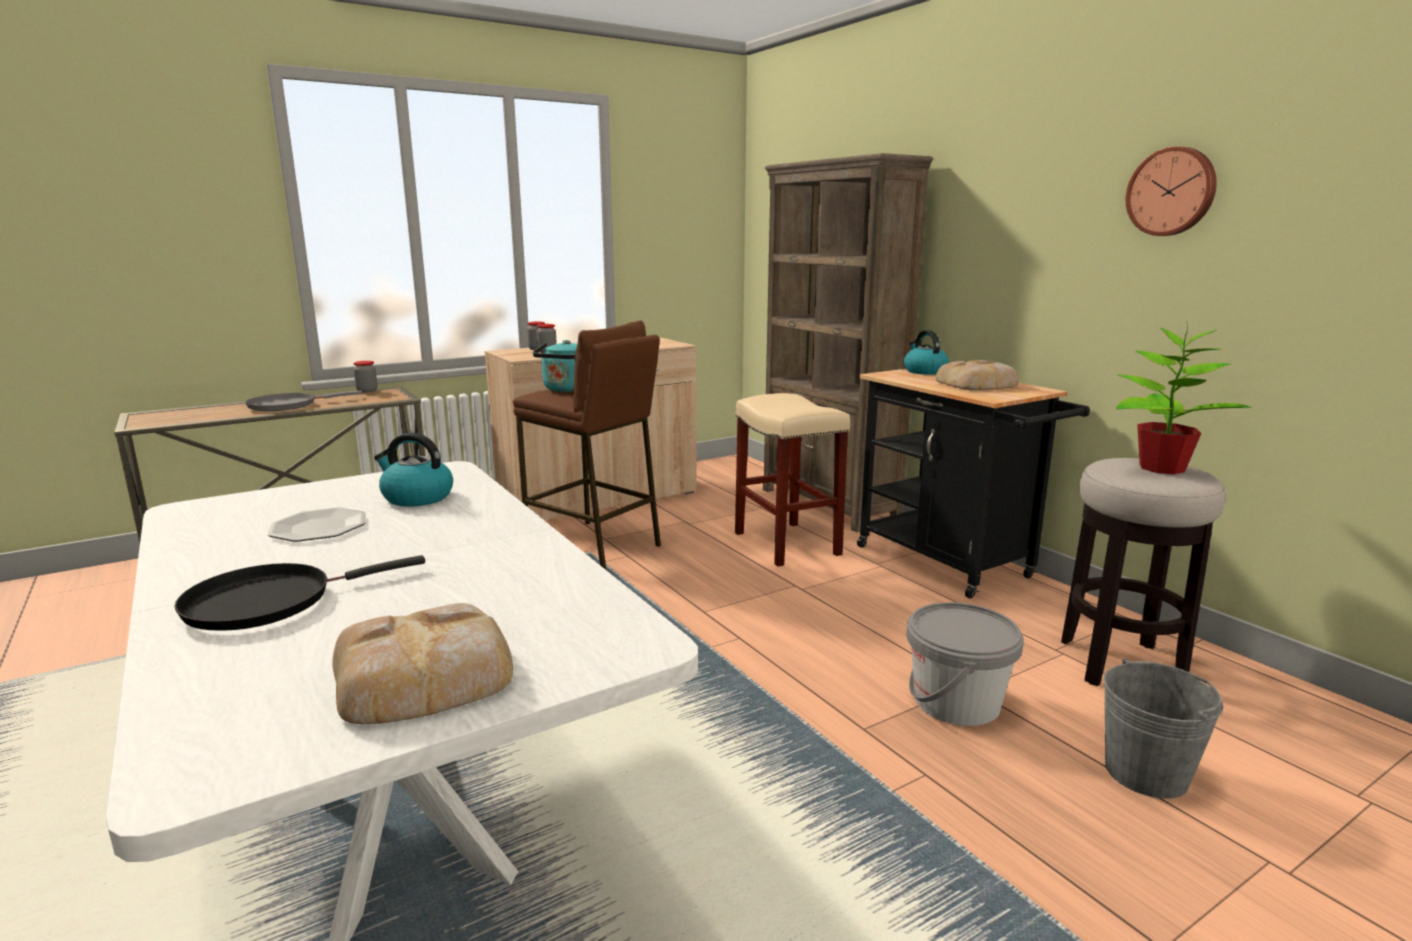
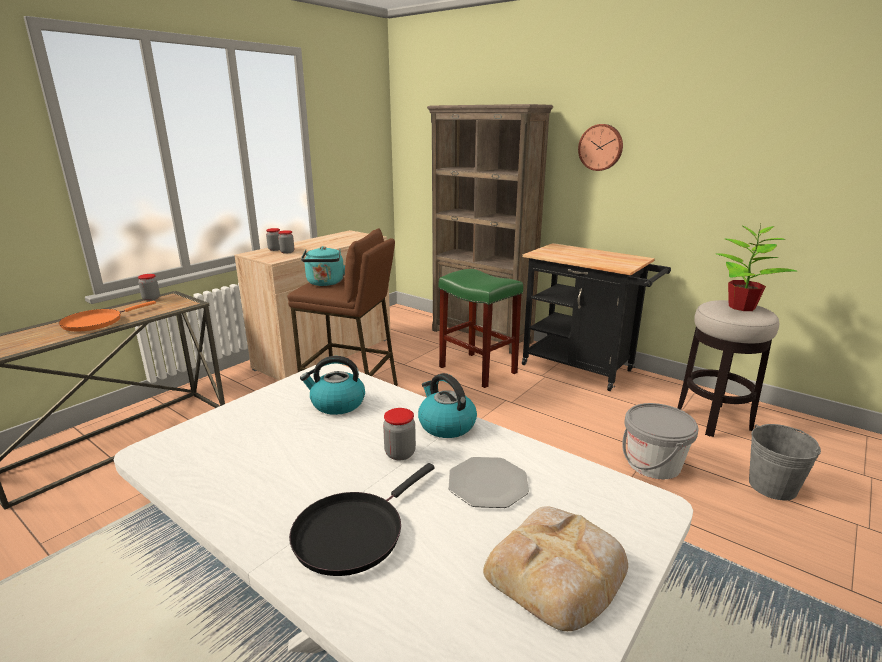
camera: 20 degrees left, 5 degrees up
grey frying pan [245,391,362,411] -> orange frying pan [59,301,156,331]
plate [268,507,365,542] -> plate moved to [449,457,529,508]
beige stool [735,393,850,567] -> green stool [439,269,523,388]
kettle [904,330,949,375] -> kettle moved to [418,373,477,438]
bread [935,360,1019,390] -> none
wall clock [1126,146,1217,236] -> wall clock moved to [578,124,623,171]
none -> jar [383,408,416,461]

